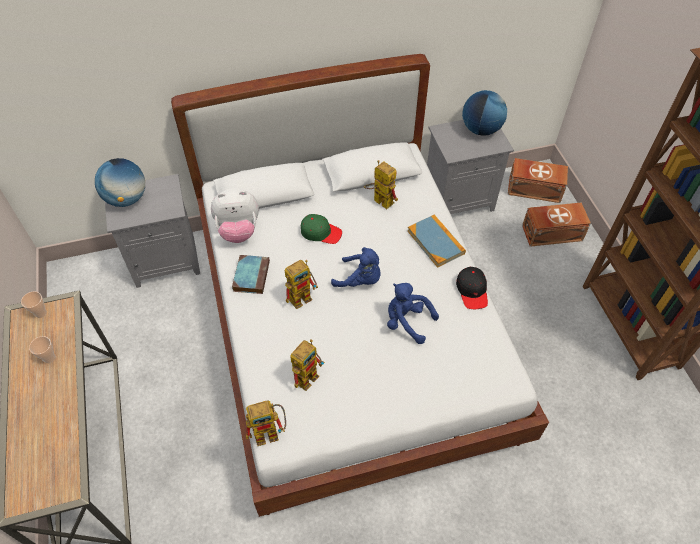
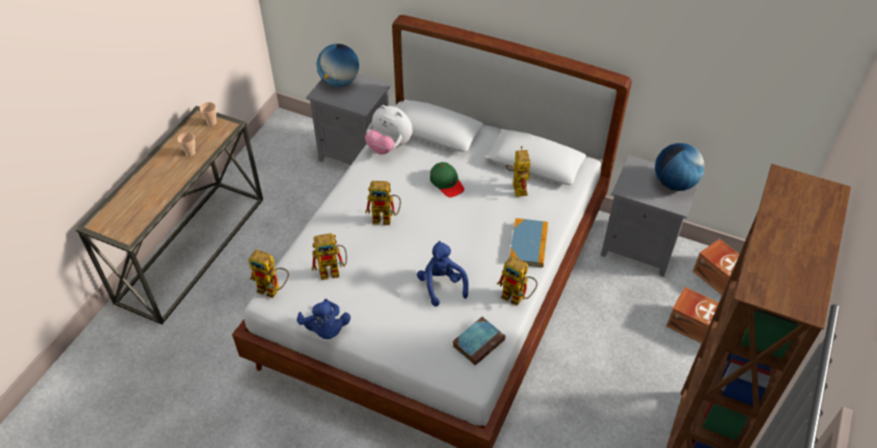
camera: 40 degrees right, 5 degrees down
book [232,255,270,294] -> book moved to [453,317,505,366]
blue plush toy [331,247,380,287] -> blue plush toy moved to [297,299,351,339]
black cap [456,267,488,309] -> toy robot [497,256,537,306]

